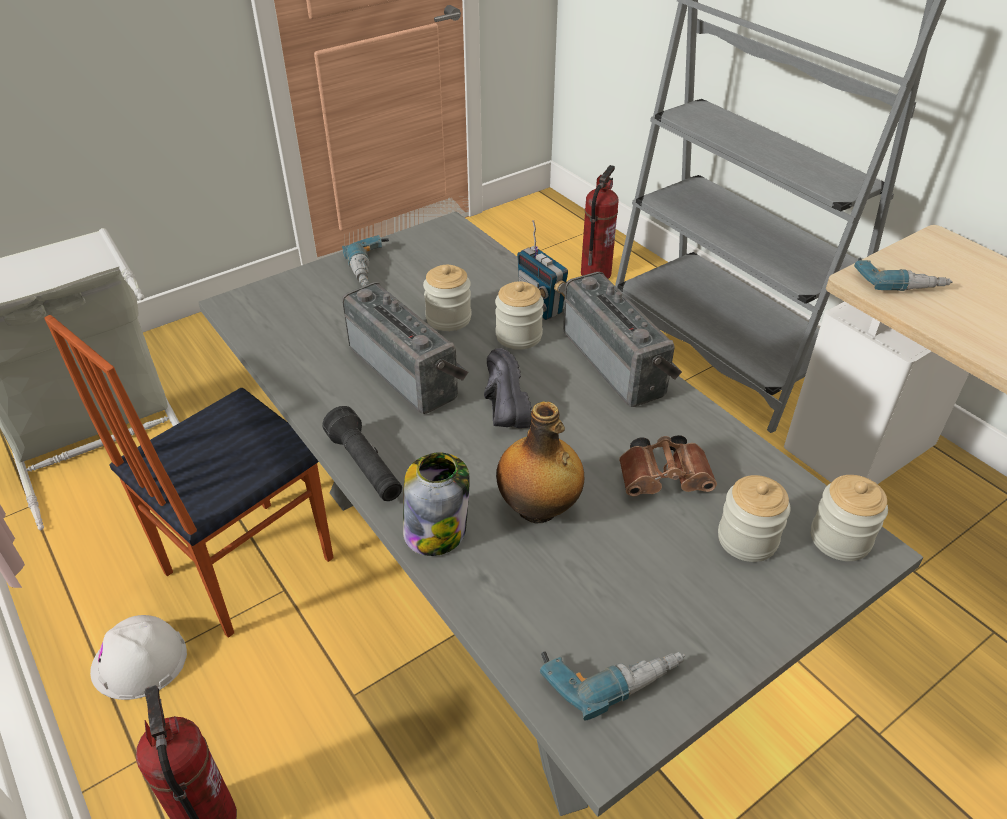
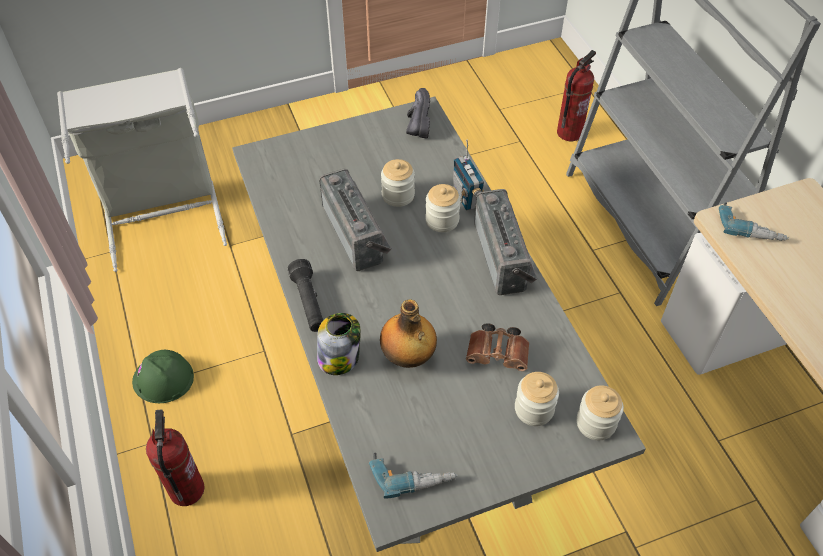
camera: 15 degrees right, 10 degrees up
chair [44,315,334,638] -> none
white hard hat [90,615,187,700] -> green hard hat [132,350,194,403]
power drill [342,235,389,287] -> none
black shoe [484,348,532,428] -> black shoe moved to [406,88,430,139]

